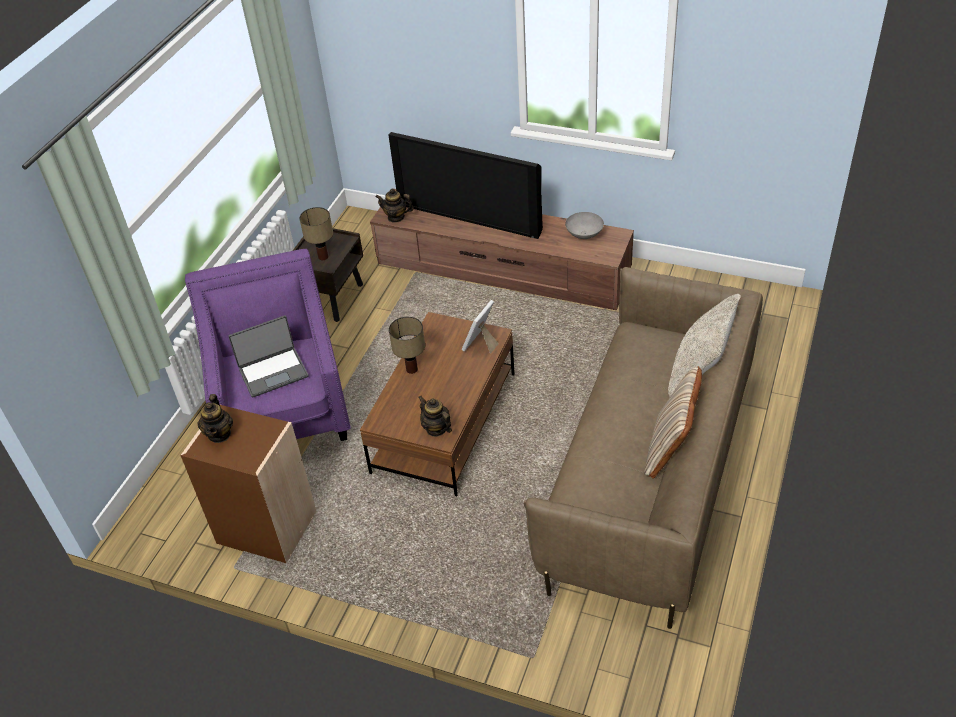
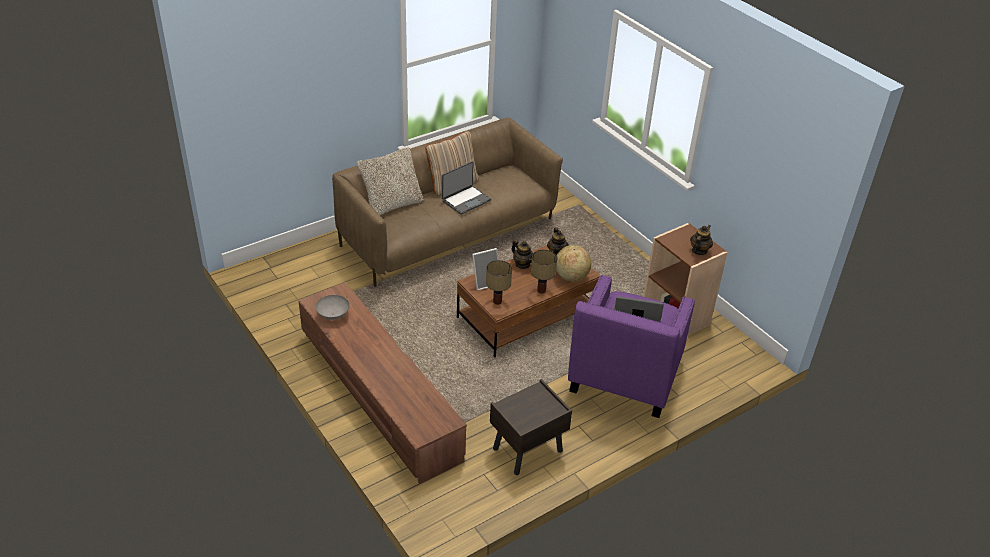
camera: 150 degrees left, 5 degrees down
table lamp [299,207,333,260] -> table lamp moved to [486,260,512,305]
teapot [375,189,414,223] -> teapot moved to [511,240,533,269]
television [389,132,543,239] -> none
none -> laptop [442,161,491,215]
none -> globe [556,245,591,282]

